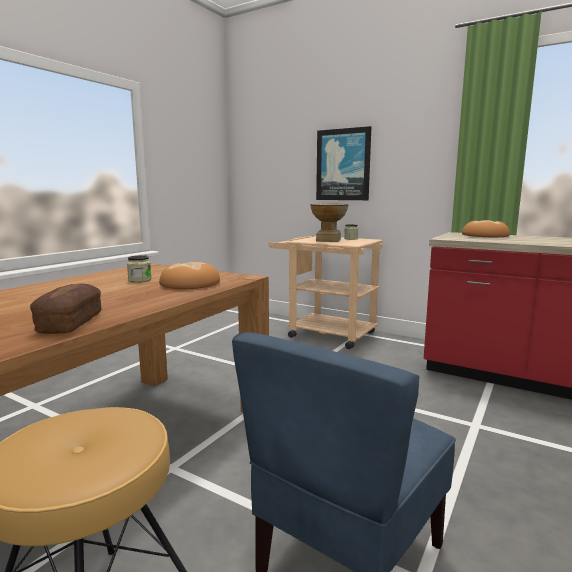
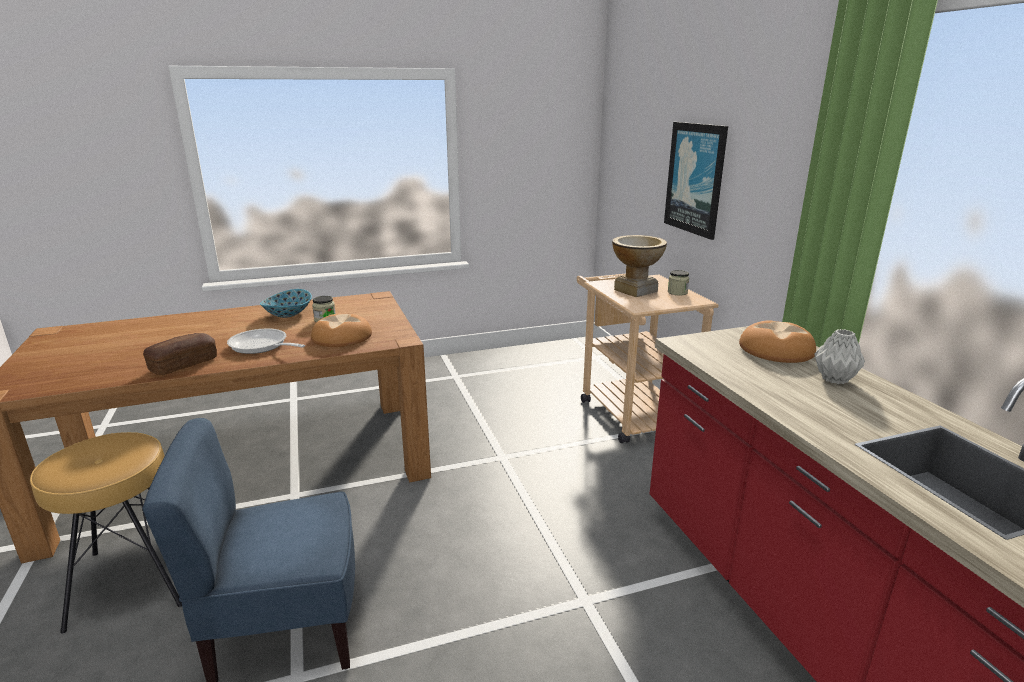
camera: 40 degrees right, 10 degrees up
none -> frying pan [227,329,305,354]
none -> bowl [260,289,312,318]
none -> grey vase [814,329,865,384]

